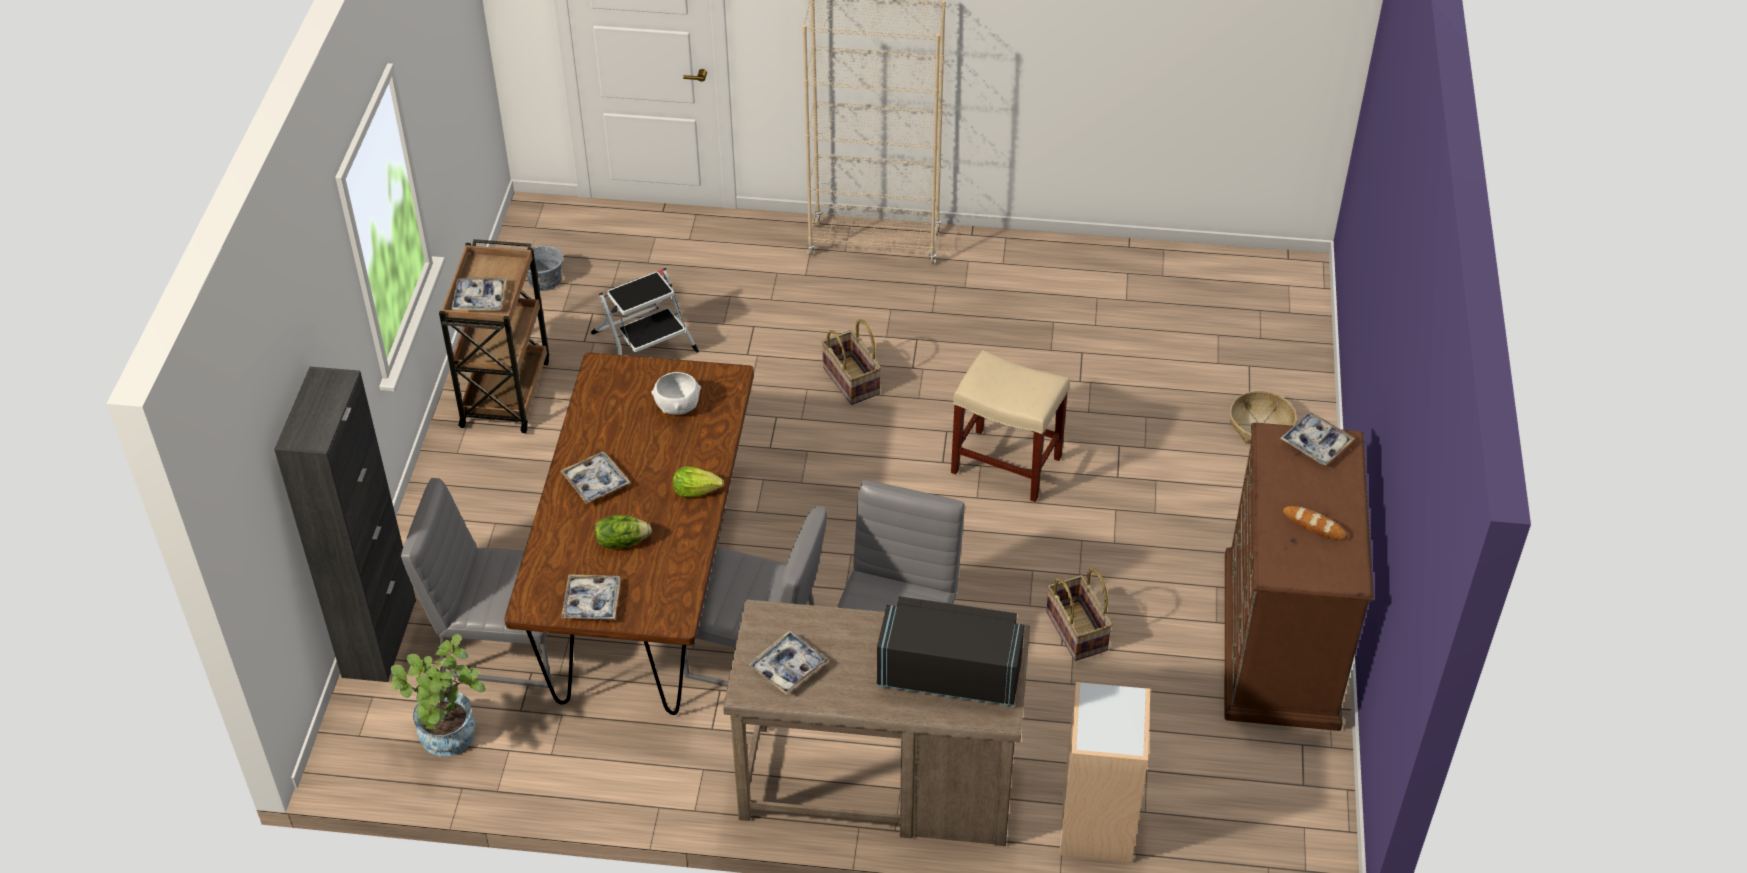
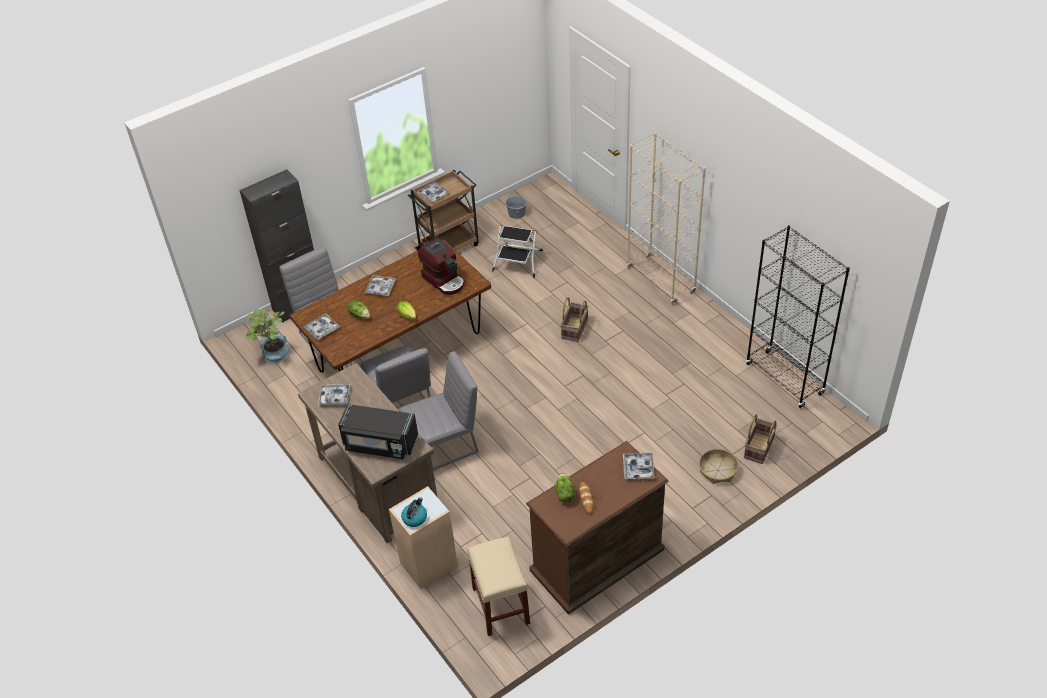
camera: 50 degrees right, 0 degrees up
white bowl [651,372,701,415] -> coffee machine [418,238,464,295]
black microwave [877,596,1024,707] -> black microwave turned 135 degrees clockwise [338,404,418,459]
beige stool [951,350,1070,502] -> beige stool moved to [467,537,530,636]
basket [1046,568,1112,661] -> basket moved to [744,414,777,464]
none -> kettle [401,497,427,527]
none -> lettuce [556,473,575,503]
none -> black bookcase [746,225,850,408]

